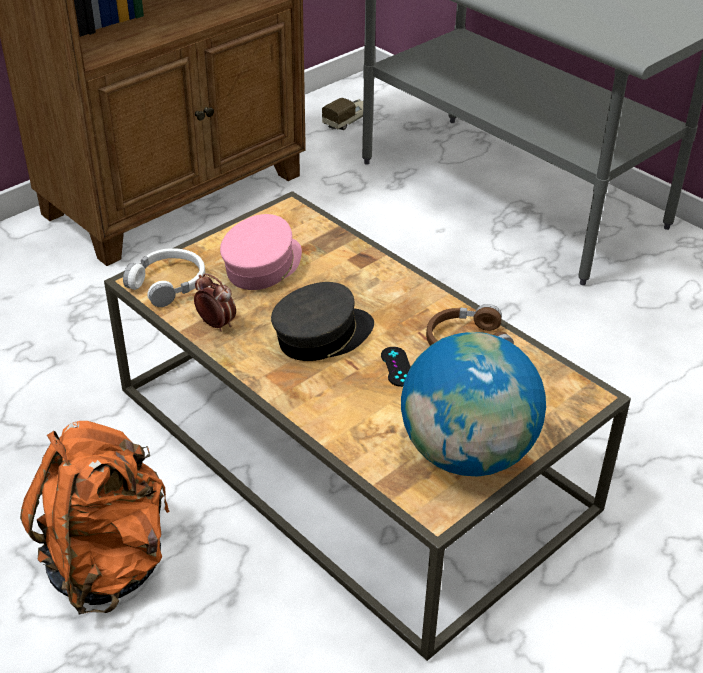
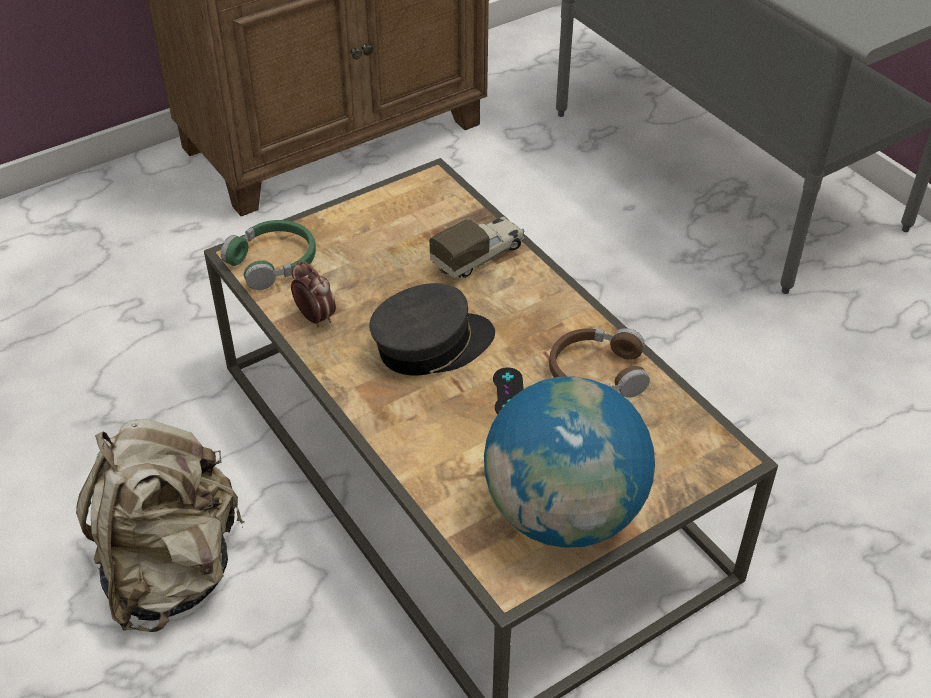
camera: 10 degrees right, 5 degrees up
orange backpack [20,421,170,615] -> beige backpack [76,419,244,632]
white headphones [123,248,205,307] -> green headphones [221,220,316,290]
pink cap [220,214,302,290] -> none
toy truck [322,98,363,130] -> toy truck moved to [429,216,525,278]

